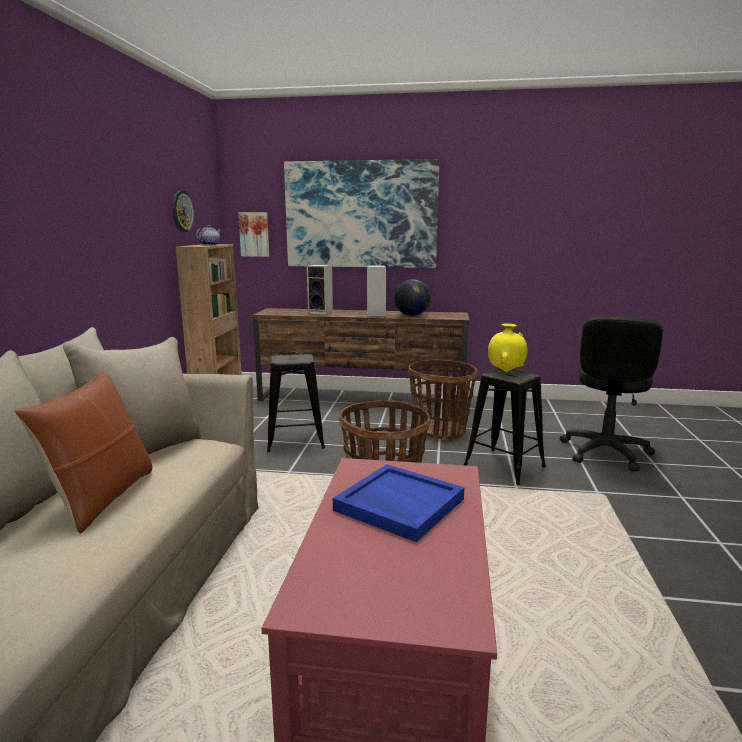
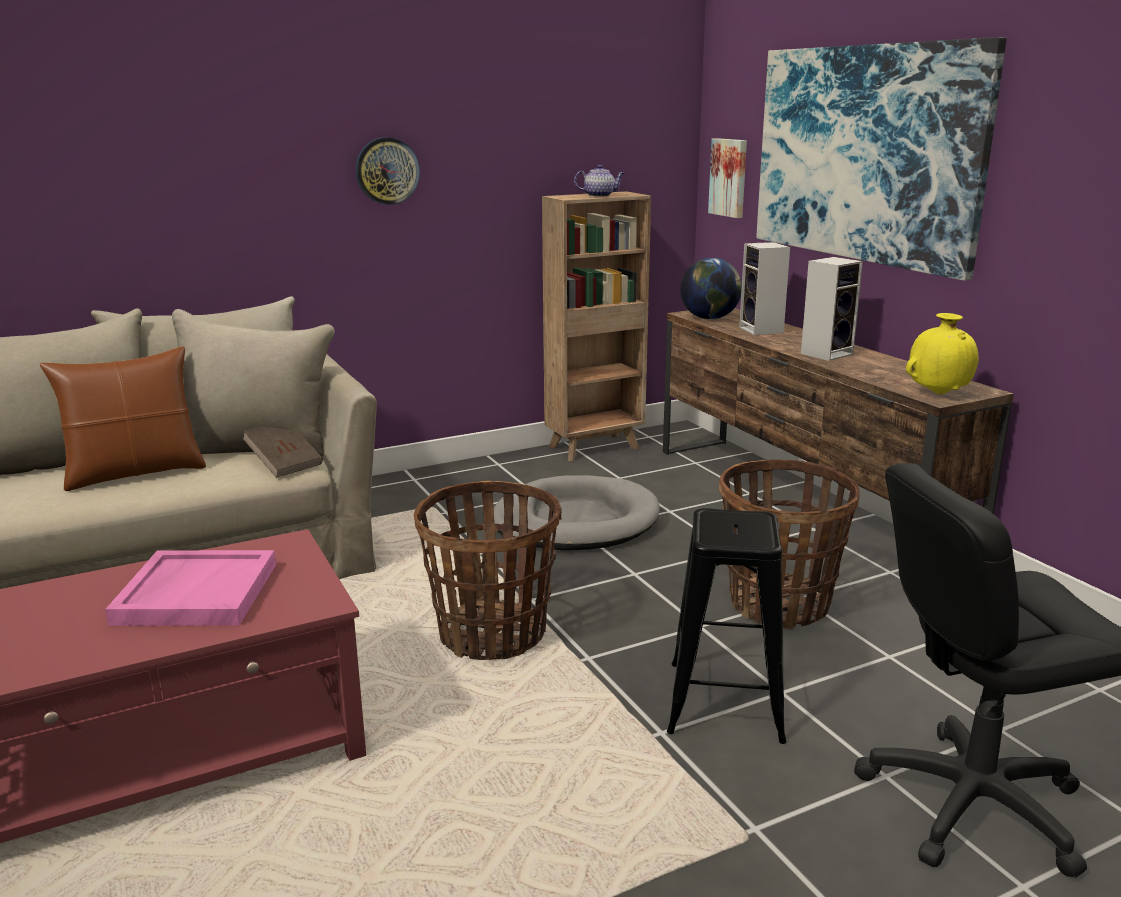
camera: 55 degrees right, 5 degrees up
wall clock [172,191,194,232] -> wall clock moved to [356,137,420,205]
black stool [267,354,325,452] -> grey dog bed [494,475,660,551]
blue tray [333,464,464,542] -> pink tray [105,550,276,626]
globe [394,279,431,316] -> globe moved to [680,258,742,319]
yellow vase [488,324,528,372] -> yellow vase moved to [906,313,979,395]
none -> brown book [242,426,323,478]

